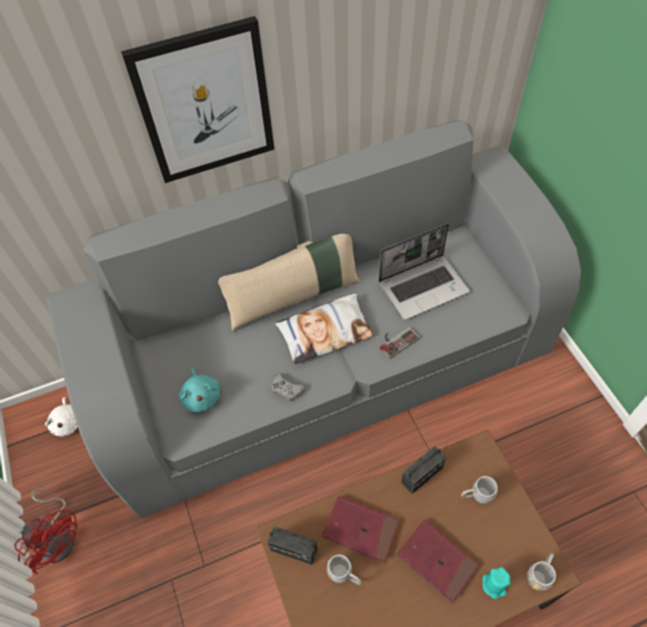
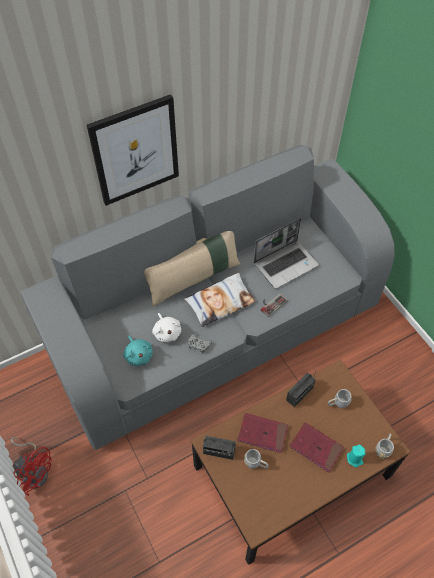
camera: 10 degrees left, 0 degrees up
white plush toy [45,397,78,436] -> white plush toy moved to [152,313,181,343]

